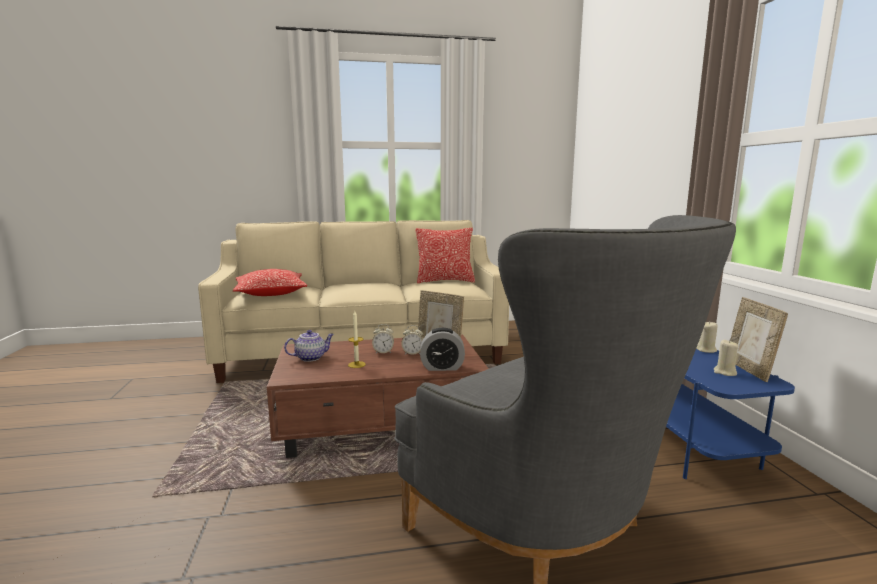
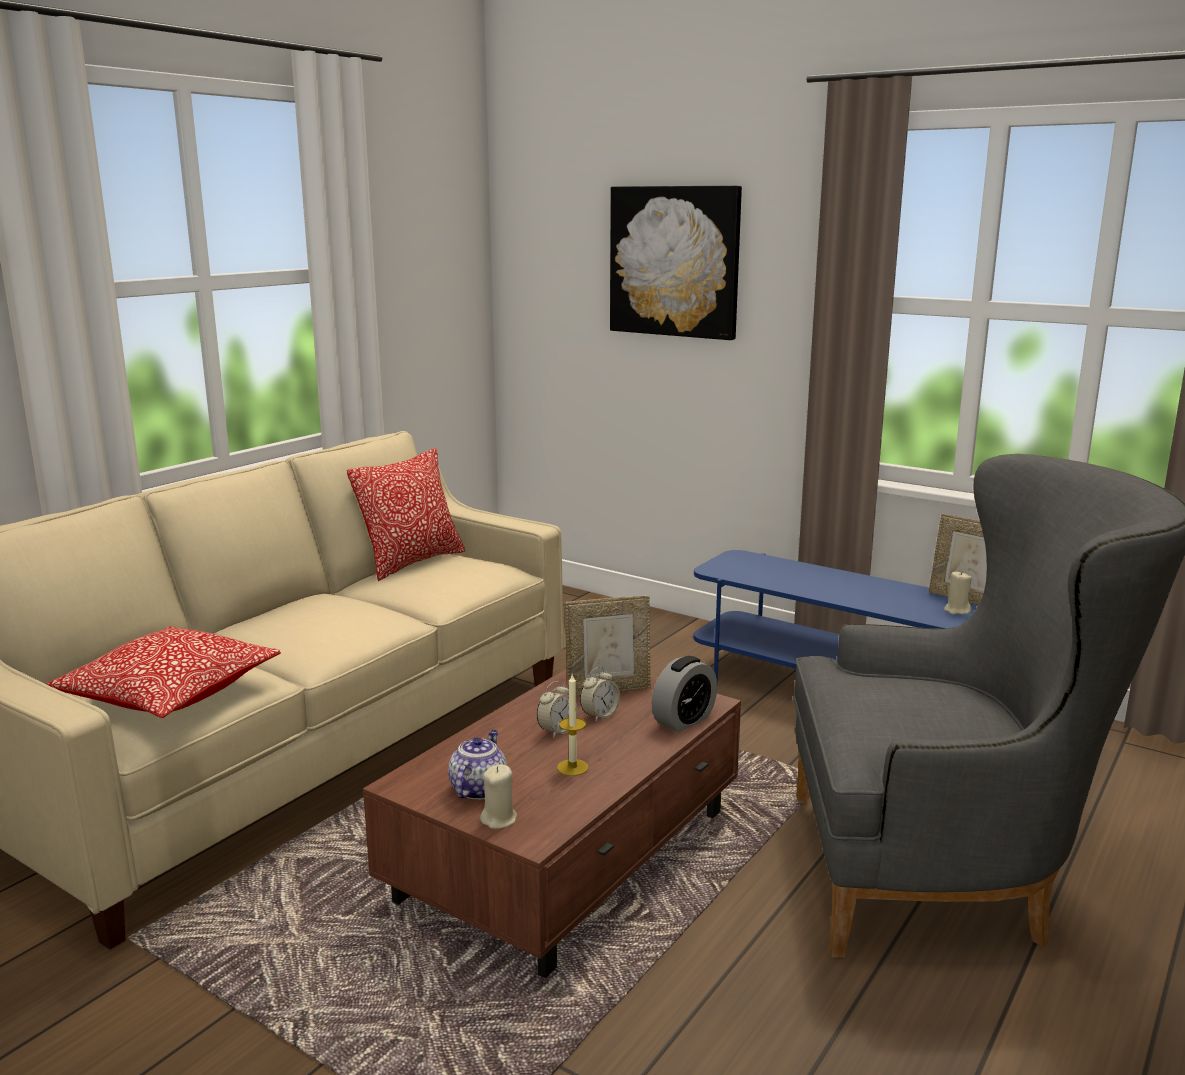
camera: 45 degrees left, 5 degrees up
beige candle [696,322,718,353] -> beige candle moved to [480,764,517,829]
none -> picture [610,186,742,340]

